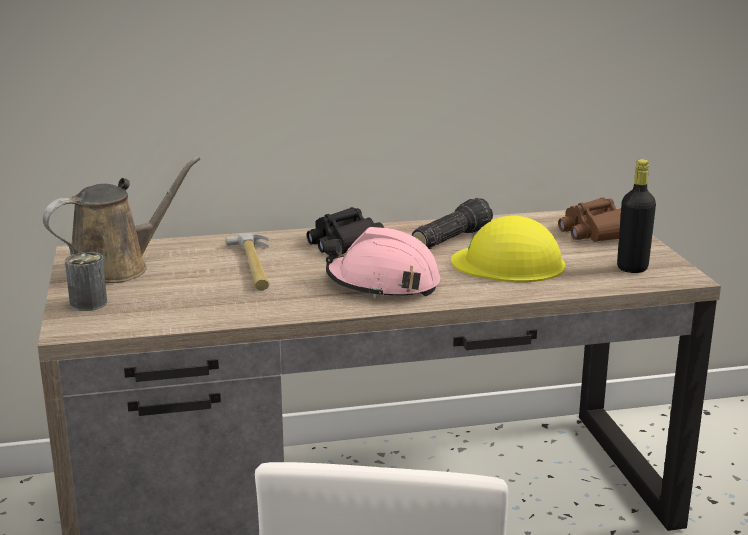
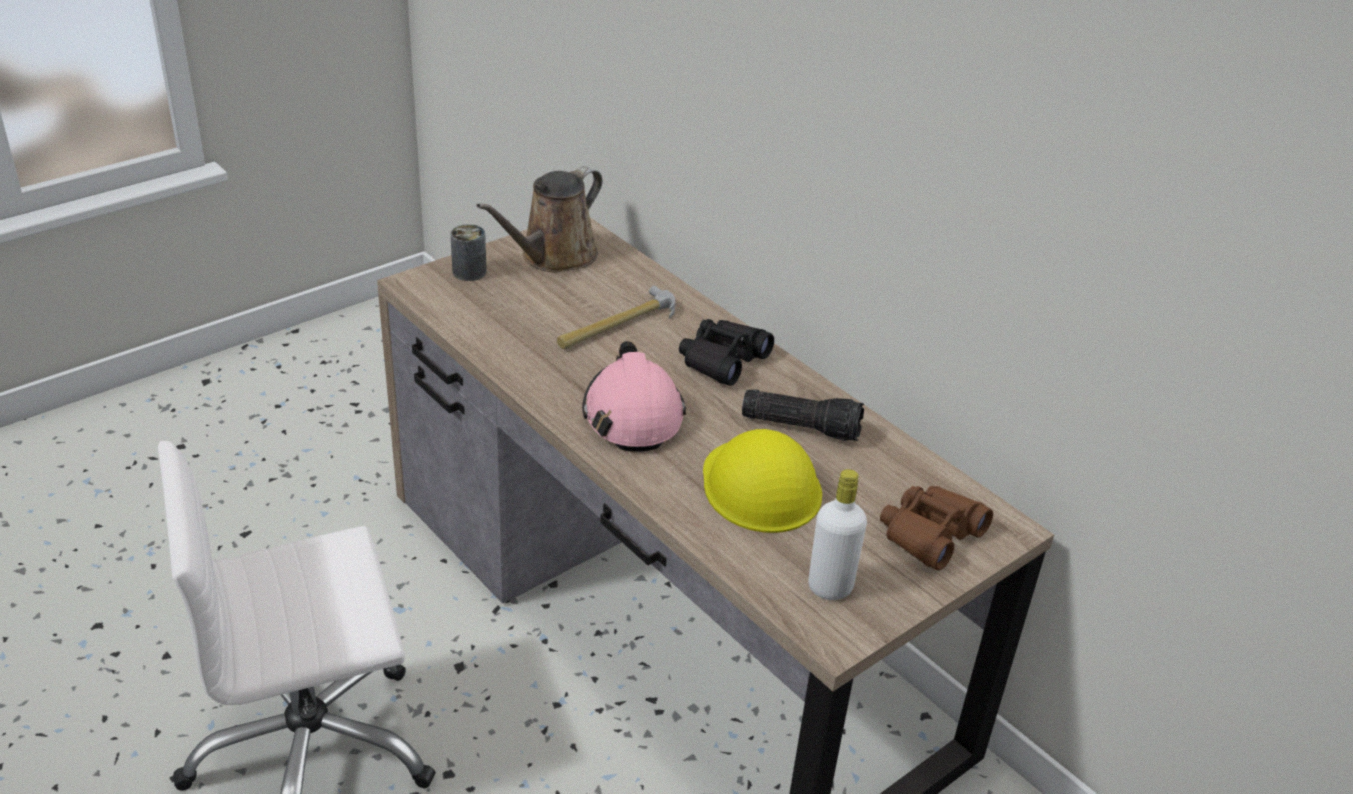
camera: 60 degrees right, 15 degrees up
brown watering can [43,156,200,283] -> brown watering can turned 105 degrees clockwise [476,167,603,273]
black bottle [617,159,656,273] -> white bottle [808,469,867,600]

